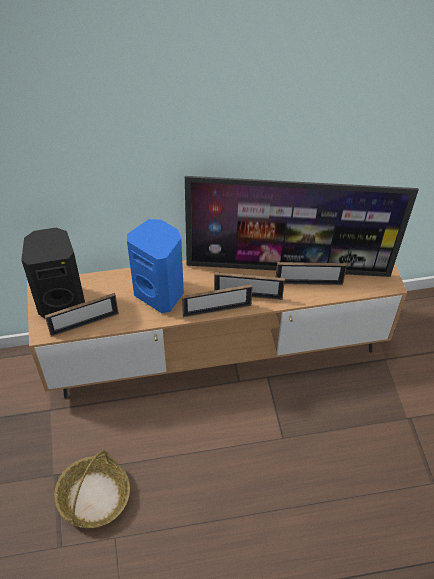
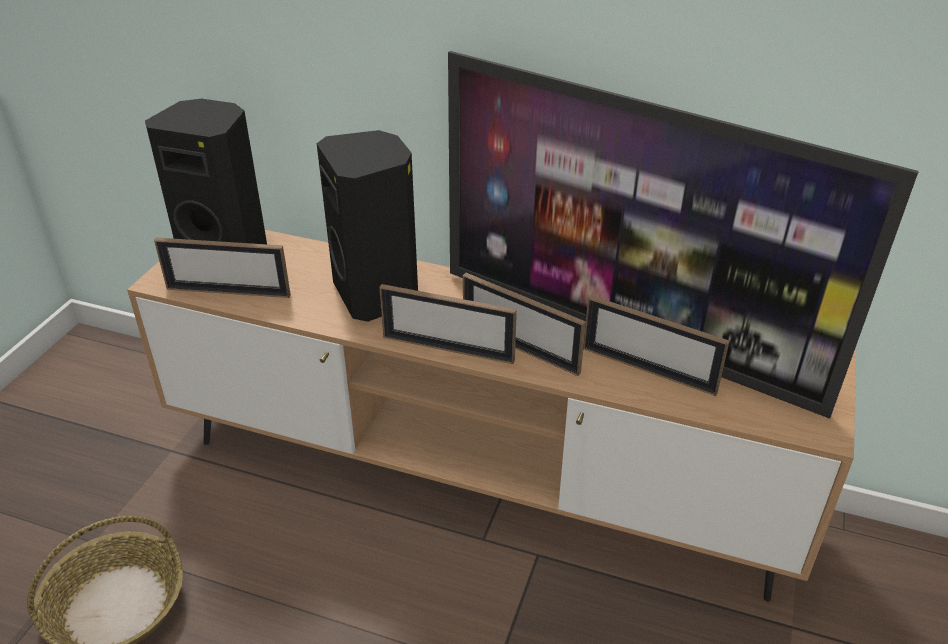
camera: 30 degrees right, 15 degrees down
blue speaker [127,219,184,313] -> black speaker [317,130,418,322]

